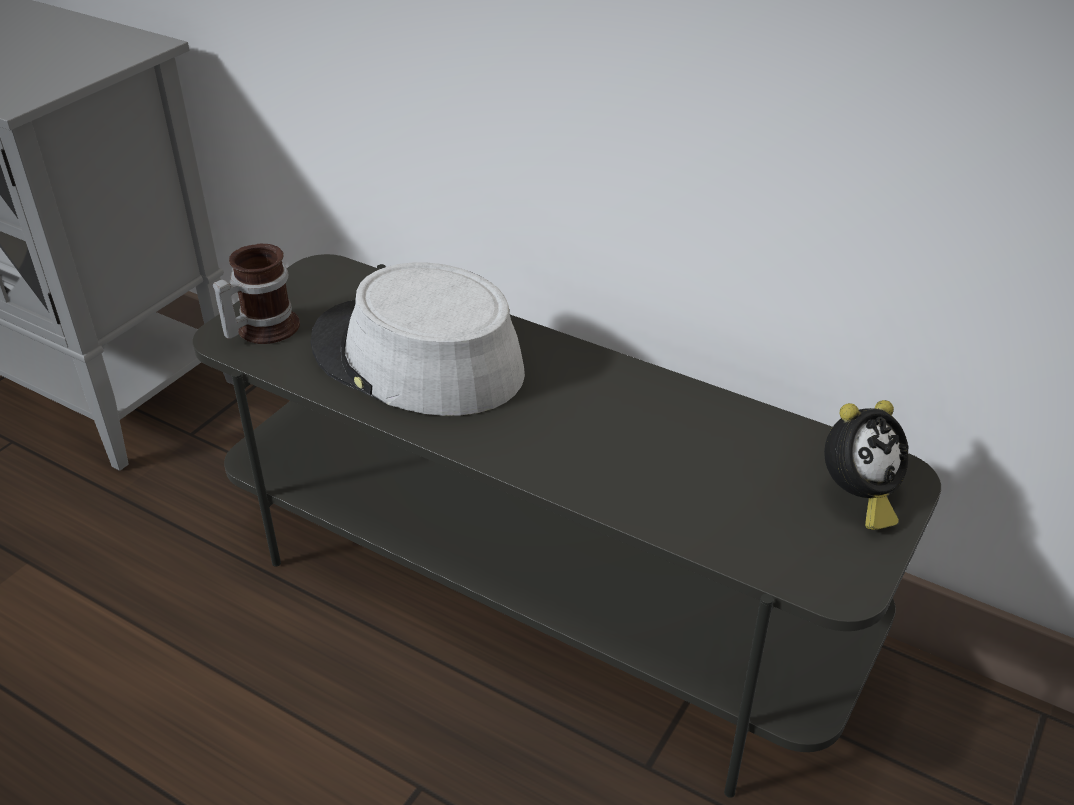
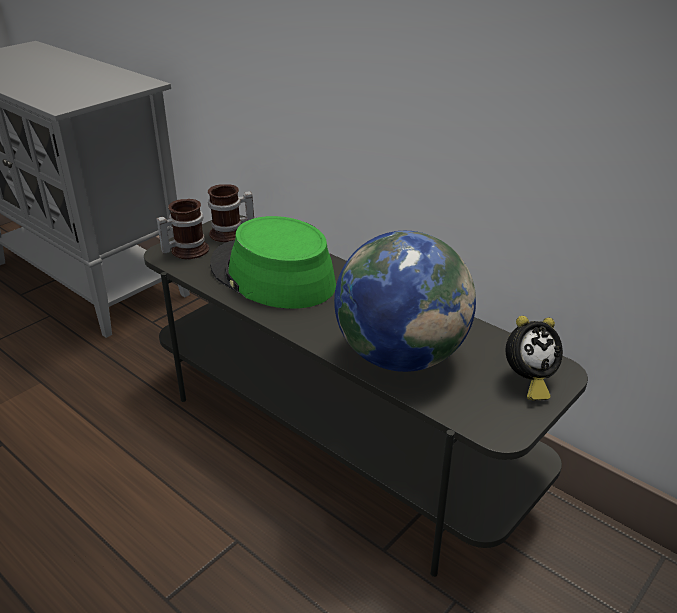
camera: 10 degrees right, 5 degrees down
grey hat [311,262,525,416] -> green hat [210,216,336,309]
none -> mug [208,184,254,242]
none -> globe [334,231,476,372]

